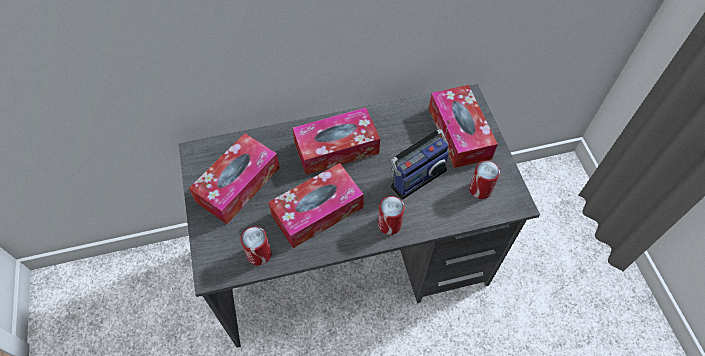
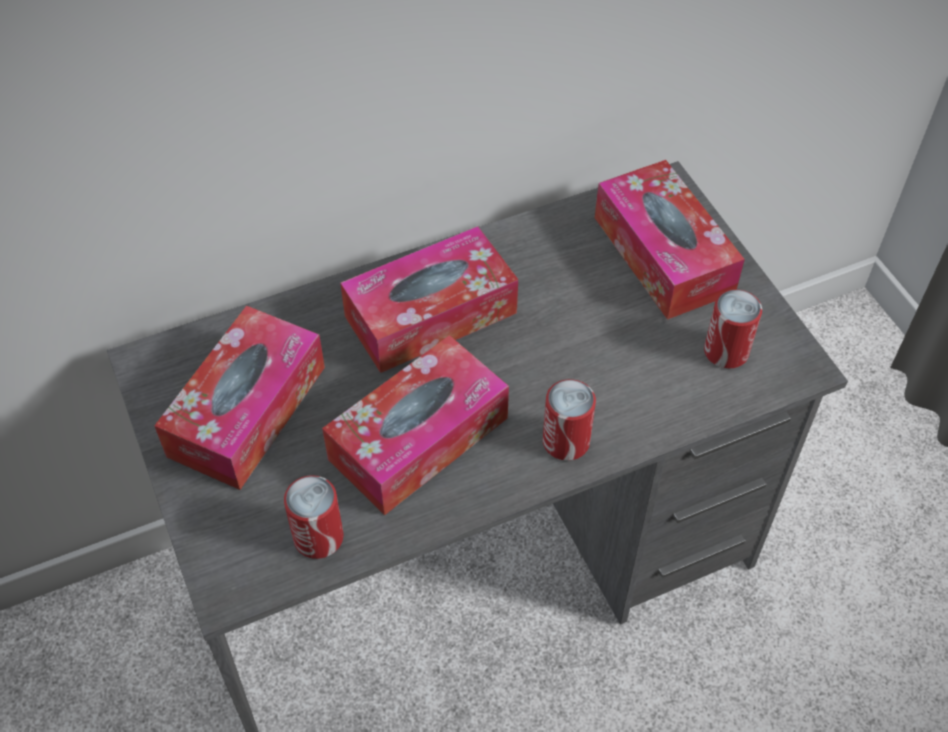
camera: 10 degrees left, 5 degrees down
radio [390,120,450,200] -> none

